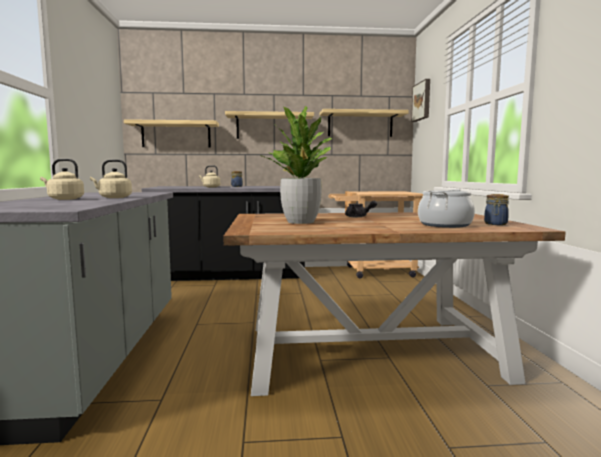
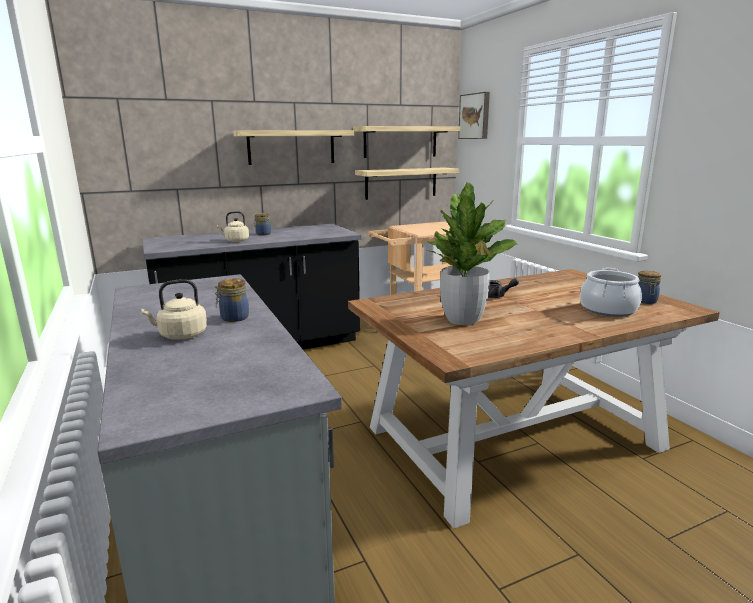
camera: 20 degrees left, 10 degrees up
beige kettle [90,159,132,198] -> jar [214,279,249,322]
shelf [124,119,219,148] -> shelf moved to [355,167,459,200]

